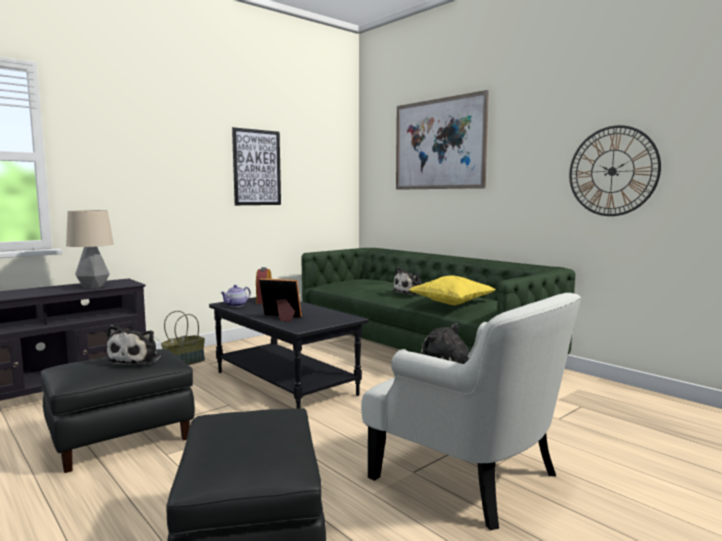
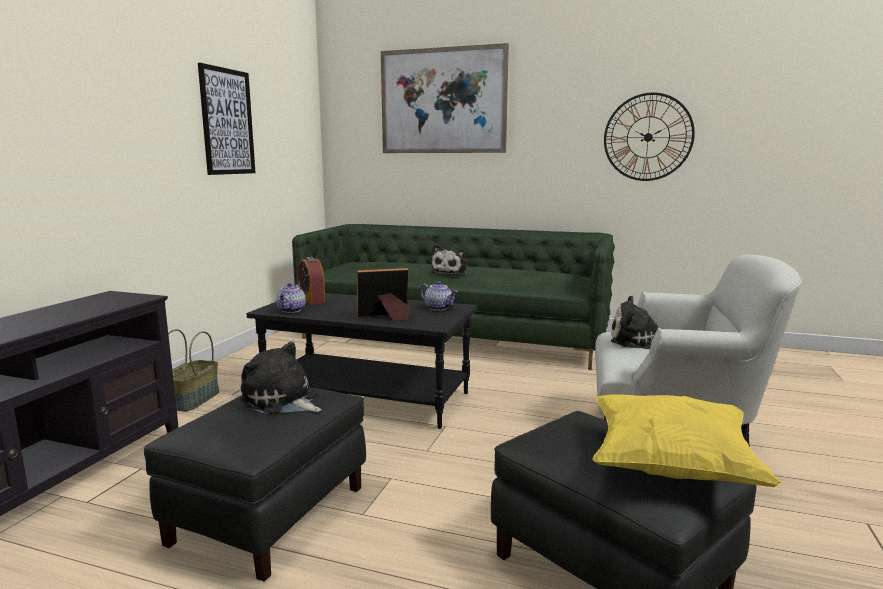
camera: 30 degrees left, 5 degrees up
table lamp [66,210,114,289] -> none
plush toy [105,325,161,366] -> plush toy turned 150 degrees clockwise [240,341,322,414]
yellow pillow [409,275,496,305] -> yellow pillow moved to [593,394,782,487]
none -> teapot [420,281,458,311]

